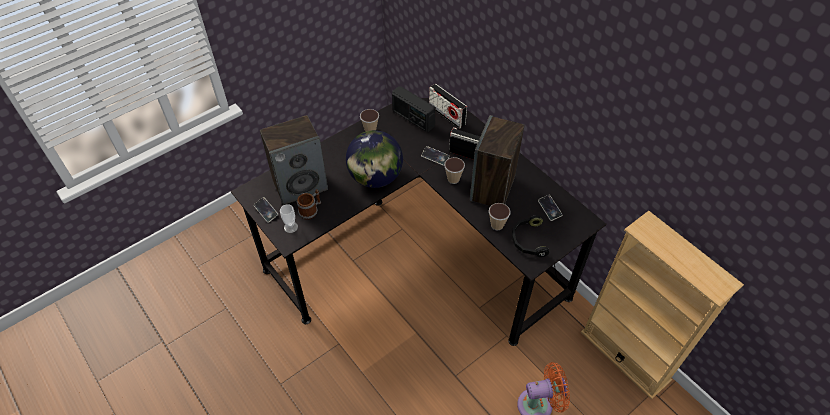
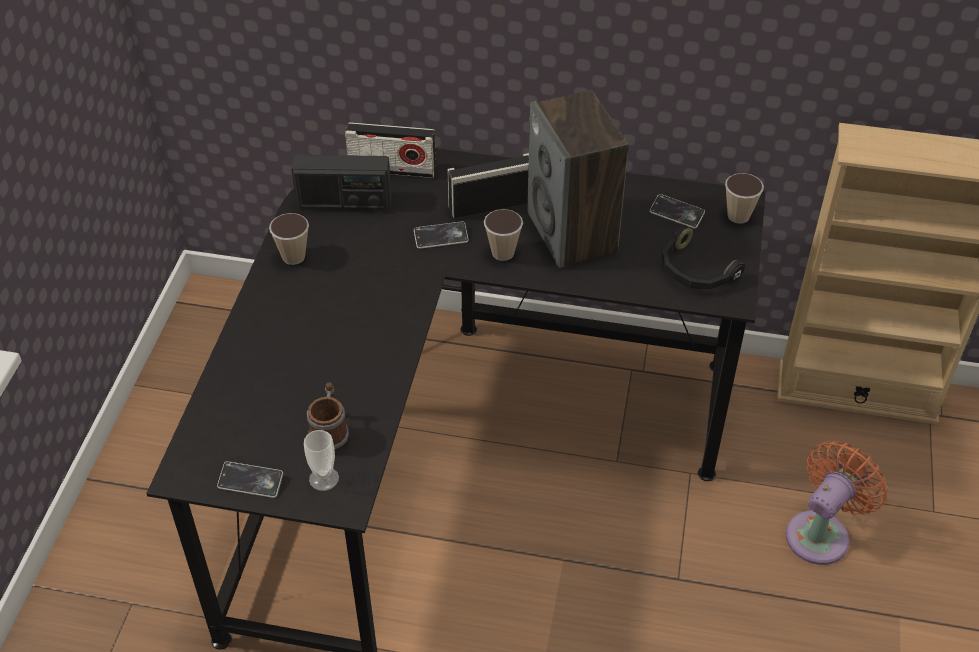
camera: 40 degrees left, 5 degrees down
speaker [260,115,328,205] -> none
globe [346,130,403,188] -> none
cup [489,203,511,230] -> cup moved to [725,173,764,224]

